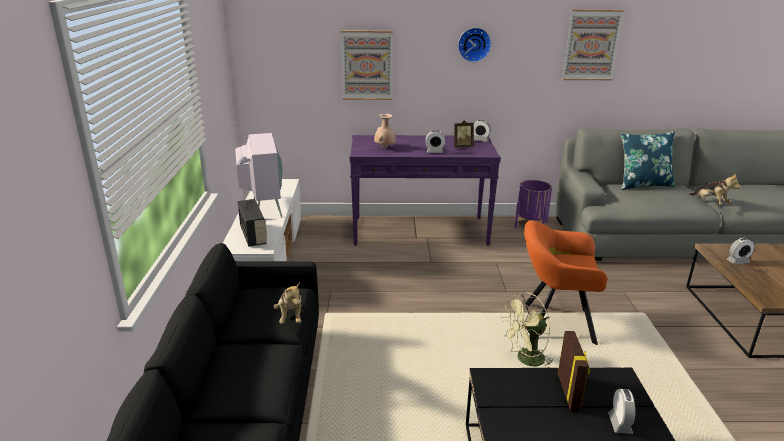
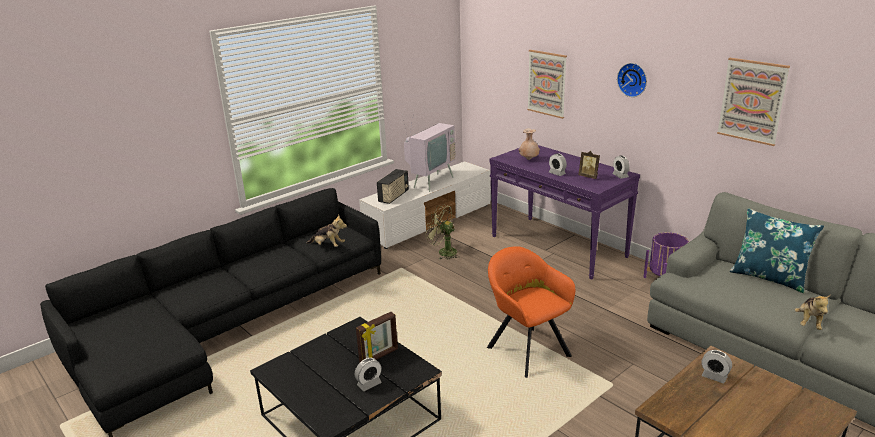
camera: 50 degrees right, 0 degrees up
plush toy [273,282,302,324] -> plush toy turned 105 degrees counterclockwise [306,215,347,247]
green fan [501,293,553,368] -> green fan moved to [425,204,460,260]

